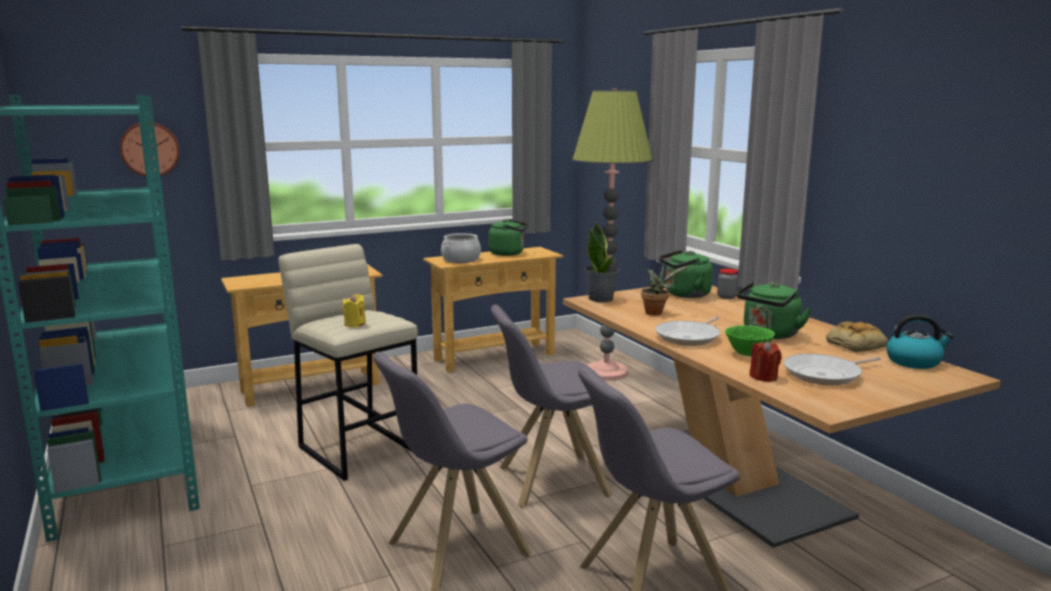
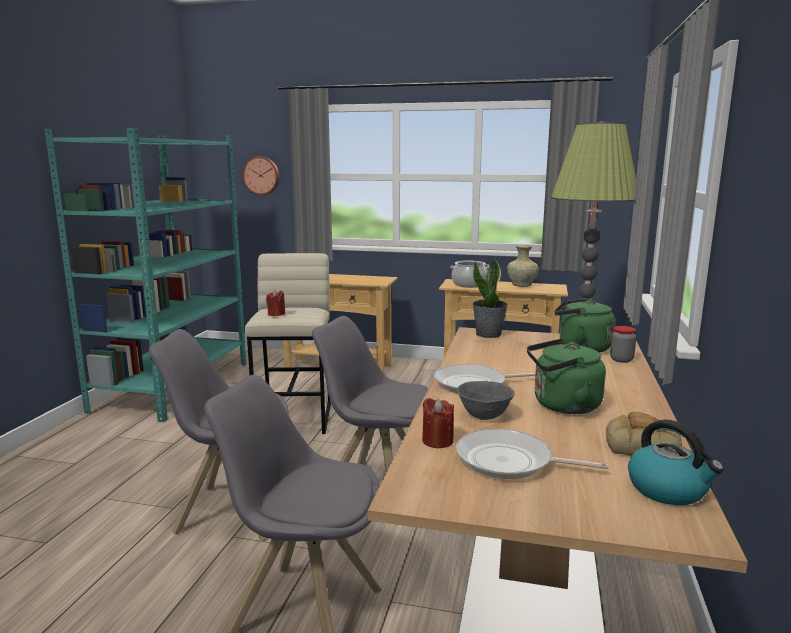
camera: 40 degrees right, 0 degrees up
yellow candle [342,294,366,327] -> red candle [266,290,285,316]
green kettle [488,219,528,256] -> beige vase [507,244,539,287]
potted plant [641,263,688,315] -> none
green bowl [725,325,775,356] -> grey bowl [457,381,515,420]

